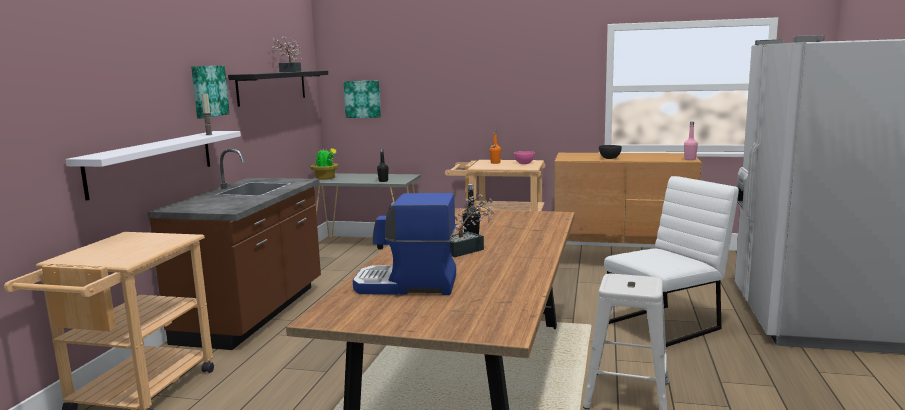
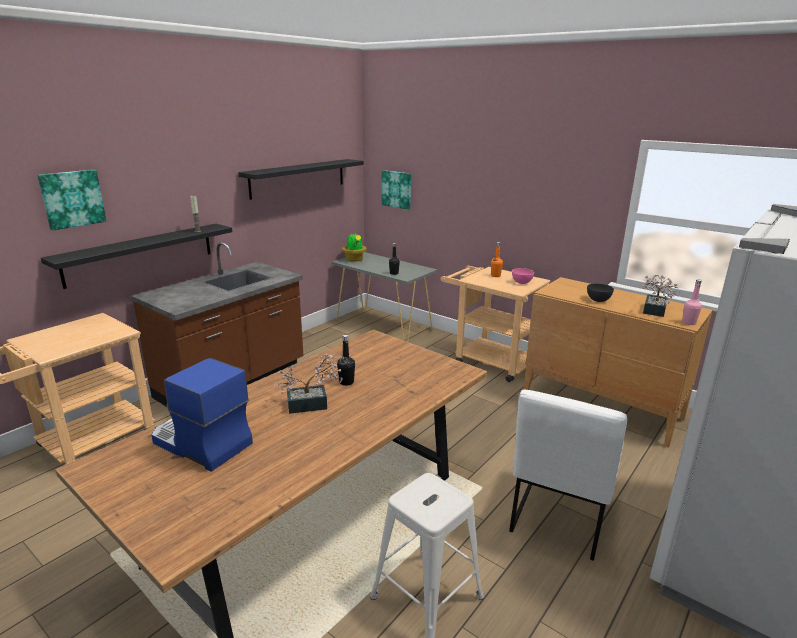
camera: 25 degrees right, 10 degrees up
white shelf [66,131,241,201] -> black shelf [41,224,232,289]
picture [191,66,230,118] -> picture moved to [37,170,107,230]
potted plant [272,36,302,72] -> potted plant moved to [642,275,680,317]
white chair [604,176,739,347] -> white chair turned 120 degrees clockwise [509,390,627,561]

